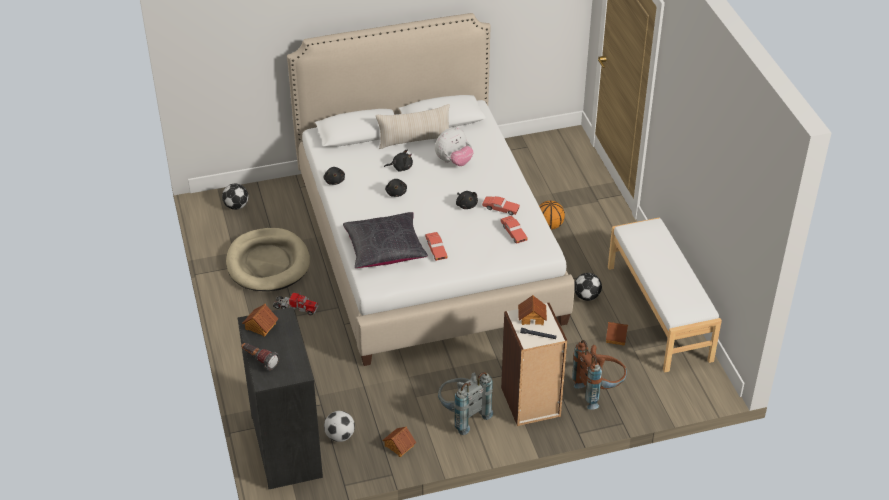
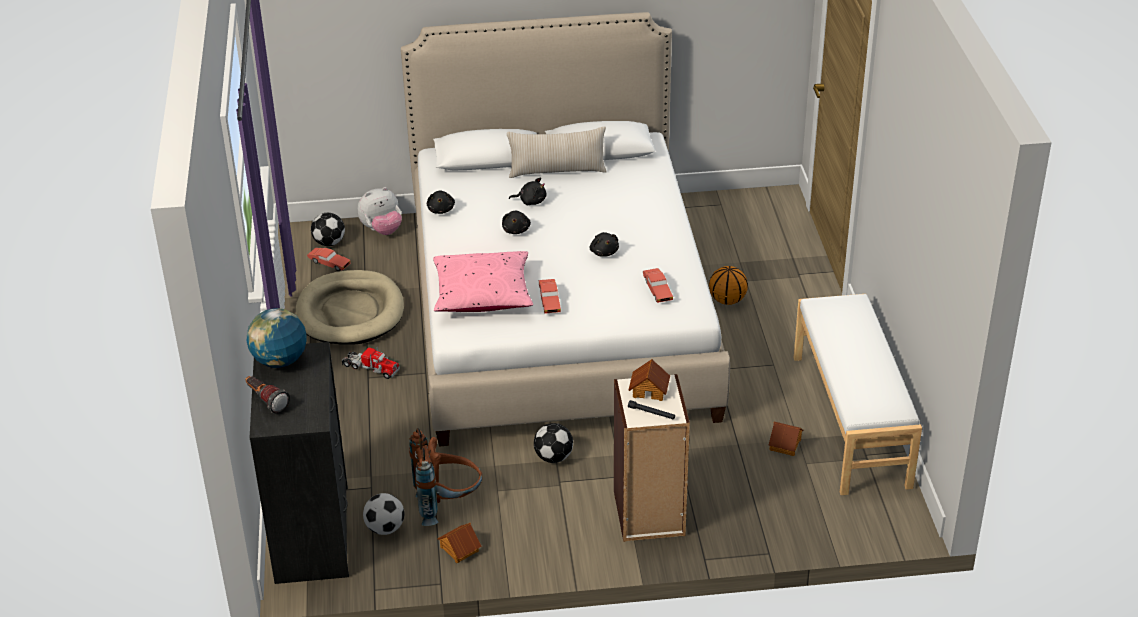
camera: 10 degrees right, 5 degrees down
toy house [242,304,278,337] -> globe [246,308,307,368]
black pillow [343,212,428,268] -> pink pillow [433,251,533,312]
plush toy [435,127,473,166] -> plush toy moved to [357,187,402,235]
grey backpack [438,372,493,435] -> none
red toy car [482,196,520,215] -> red toy car moved to [307,248,351,271]
brown backpack [572,340,627,410] -> brown backpack moved to [409,428,483,526]
football [574,273,602,301] -> football moved to [534,423,573,463]

